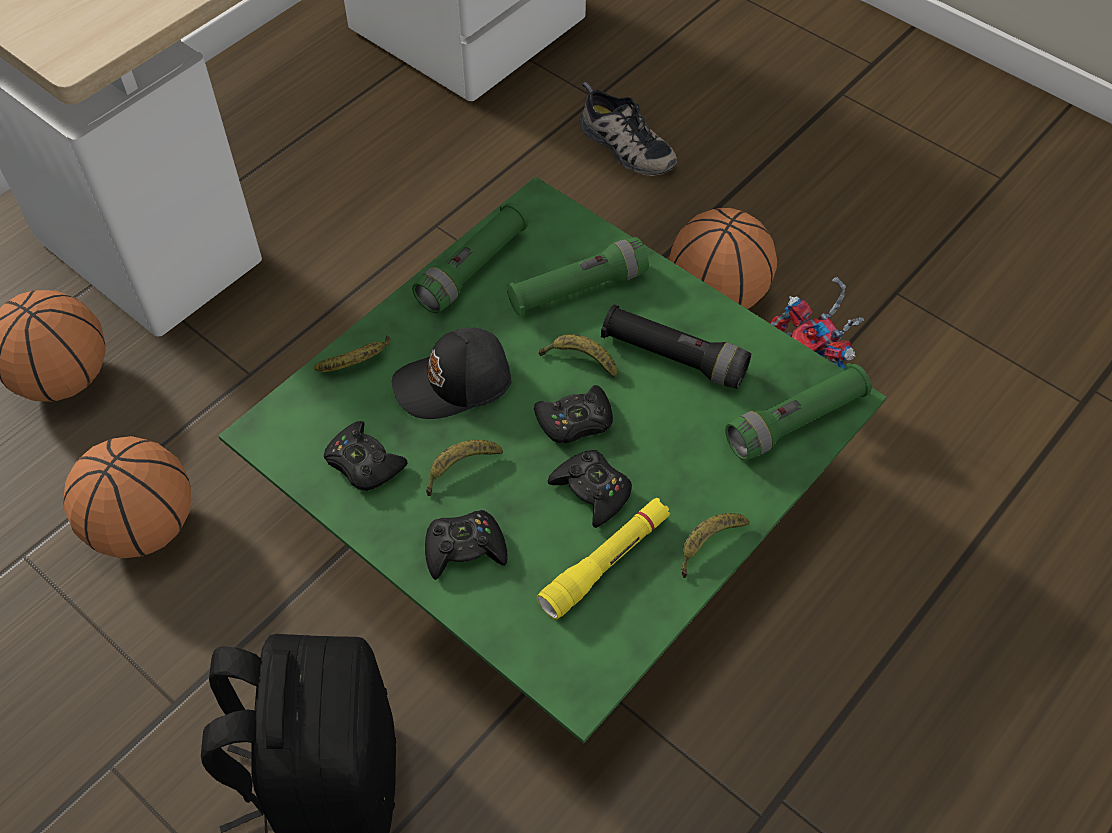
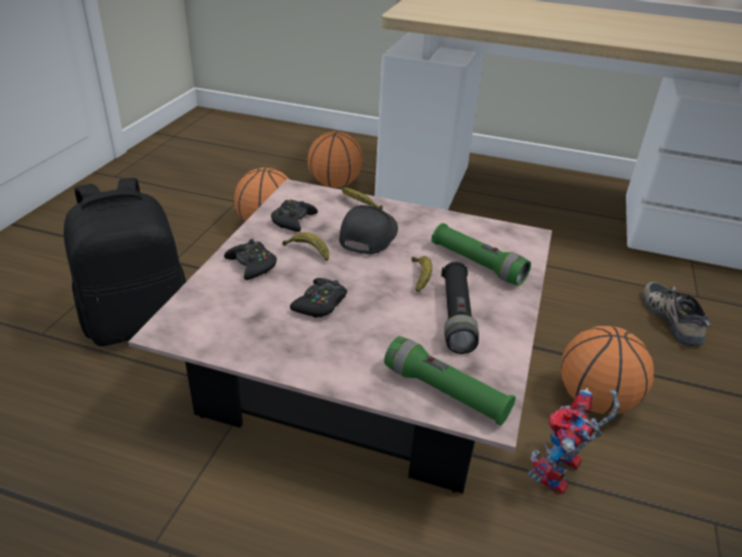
camera: 65 degrees right, 20 degrees down
green coffee table [218,177,887,744] -> pink coffee table [128,179,552,494]
black cap [392,328,511,419] -> black cap turned 60 degrees clockwise [339,205,398,255]
green flashlight [412,203,528,313] -> none
black game controller [534,385,613,443] -> none
yellow flashlight [537,498,670,620] -> none
shoe [580,82,677,176] -> shoe turned 150 degrees clockwise [642,282,711,347]
banana [681,513,750,578] -> none

